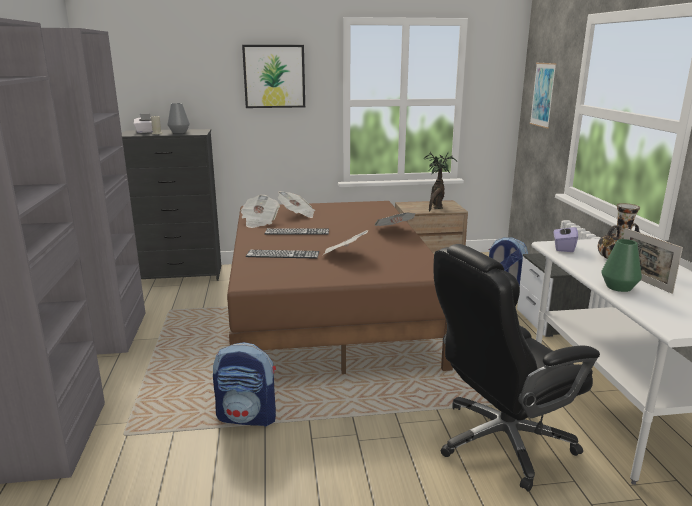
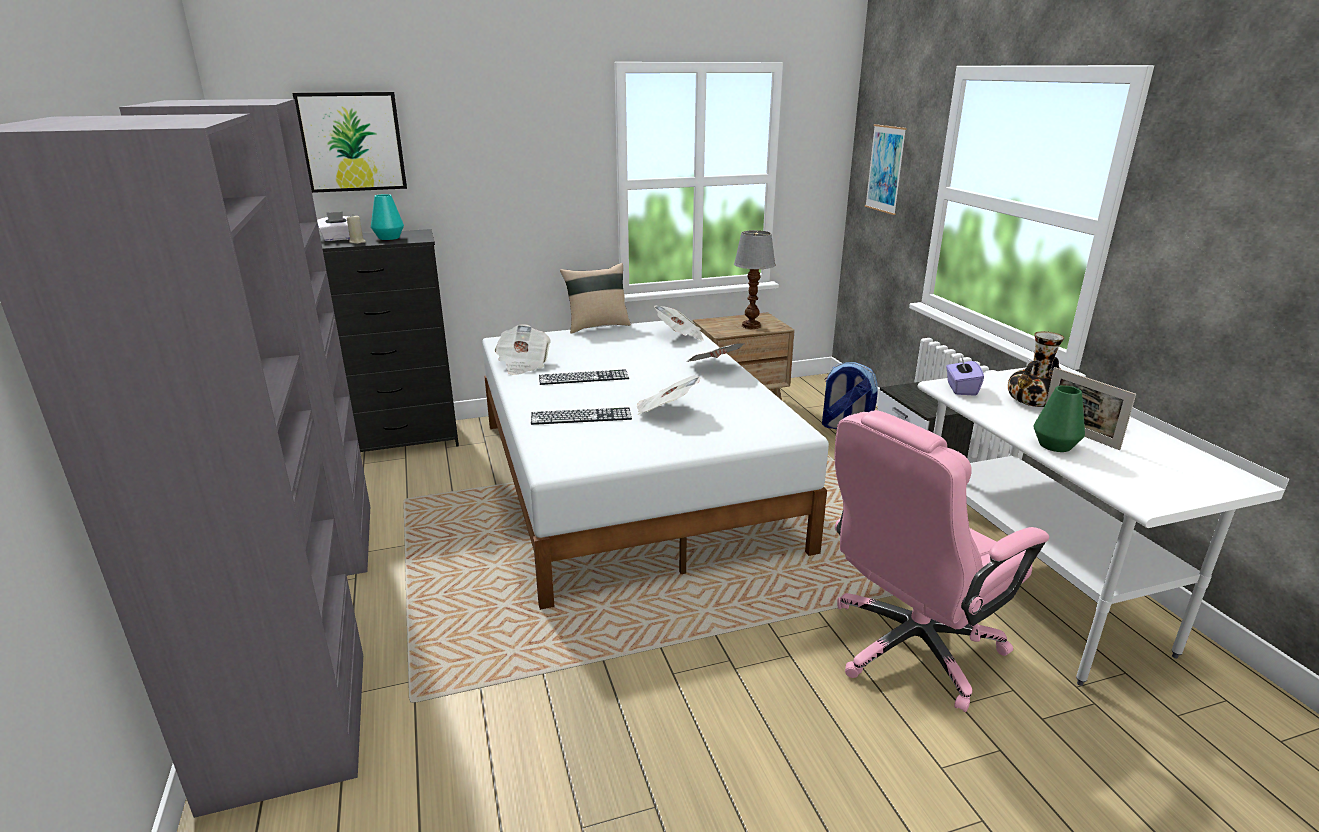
camera: 10 degrees left, 5 degrees up
grey vase [167,103,190,133] -> turquoise vase [371,194,404,240]
backpack [213,342,276,427] -> none
brown bed [227,201,453,374] -> white bed [482,321,829,610]
picture [242,45,305,108] -> picture moved to [293,92,407,193]
newspaper [278,191,315,218] -> newspaper moved to [654,305,704,340]
potted plant [424,151,457,211] -> table lamp [734,230,776,329]
black office chair [433,244,600,491] -> pink office chair [835,410,1049,712]
none -> beige pillow [560,263,631,334]

